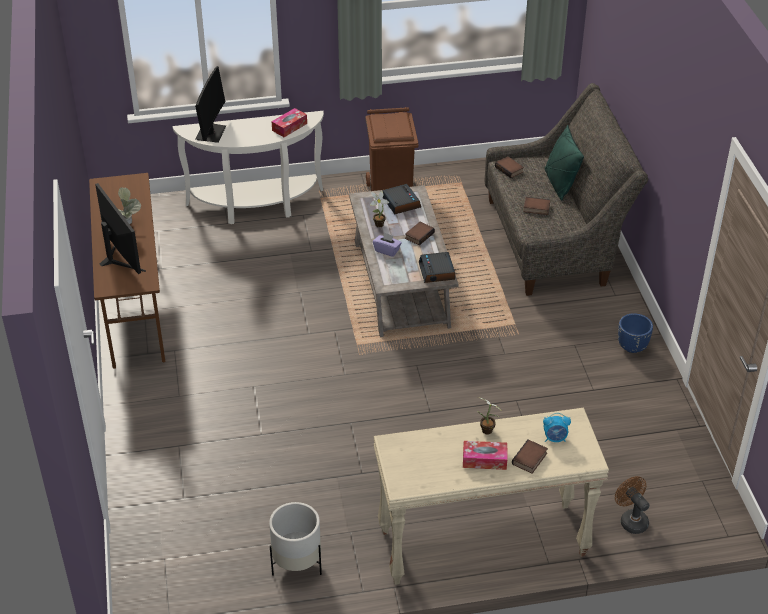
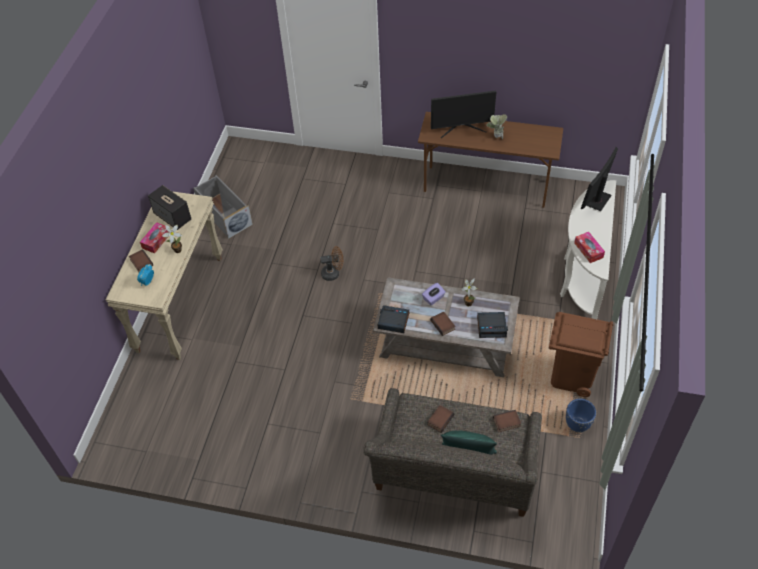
camera: 115 degrees right, 10 degrees up
monitor [195,66,226,143] -> monitor turned 90 degrees clockwise [581,147,618,211]
white planter [269,502,322,576] -> grey storage box [193,175,253,239]
brown fan [615,476,650,534] -> brown fan moved to [320,246,343,281]
blue planter [618,313,653,353] -> blue planter moved to [566,399,596,432]
none -> speaker [148,185,191,230]

